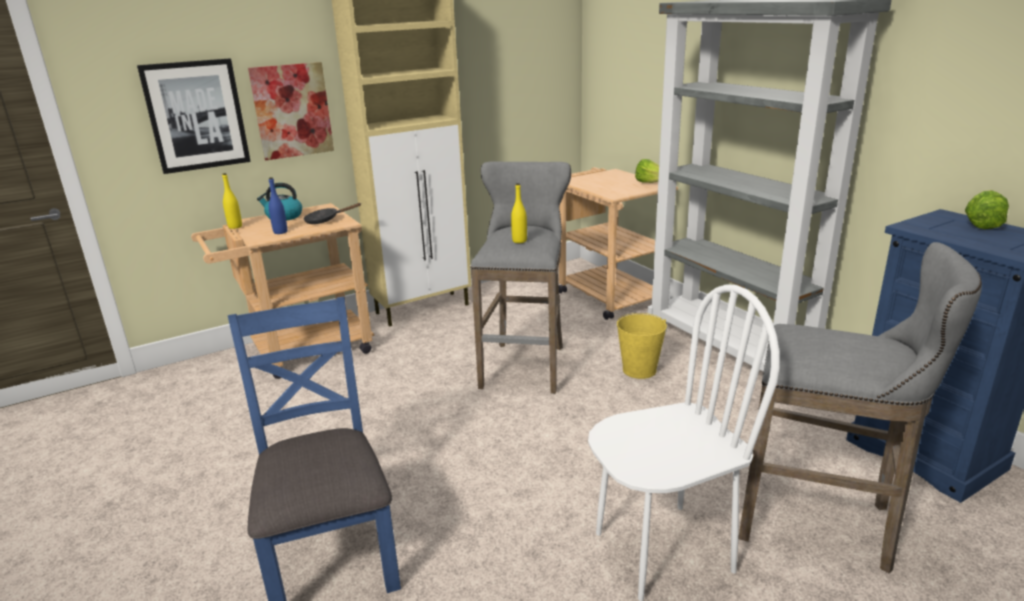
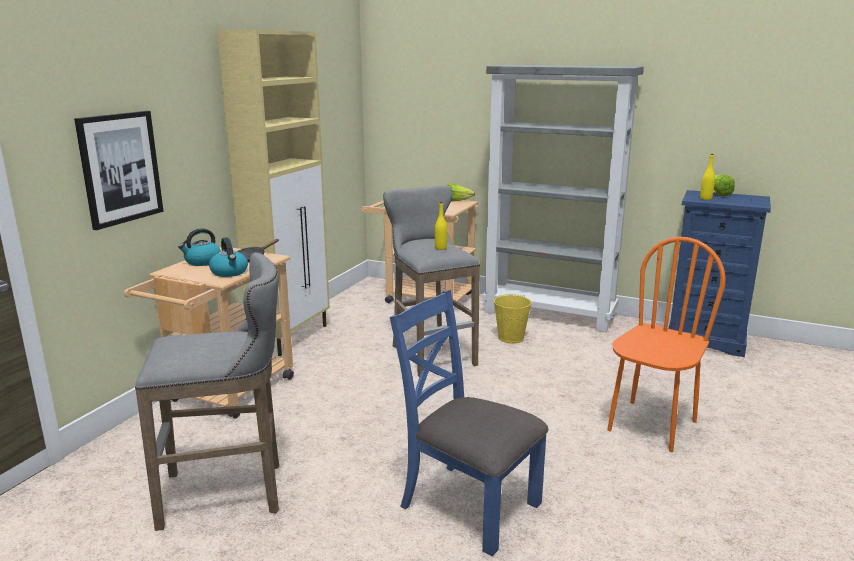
camera: 35 degrees left, 5 degrees down
yellow bottle [222,173,242,229] -> yellow bottle moved to [700,154,715,200]
picture [248,62,334,160] -> none
blue bottle [269,177,287,234] -> kettle [209,237,248,277]
white chair [588,284,780,601] -> orange chair [607,237,726,452]
grey stool [738,242,982,573] -> grey stool moved to [135,253,279,531]

